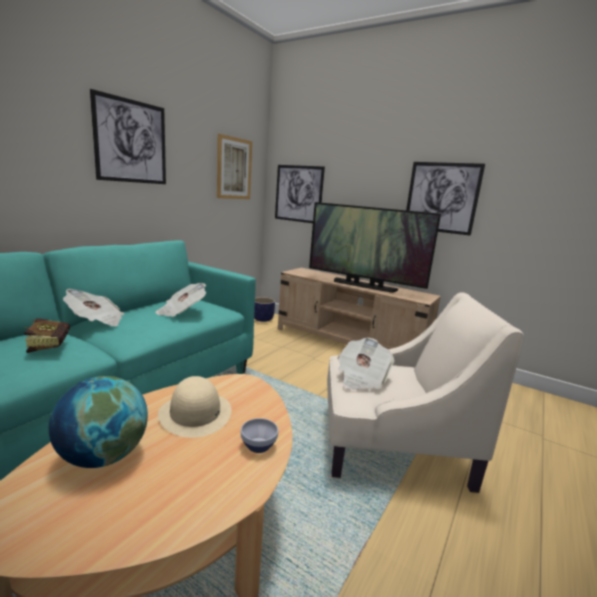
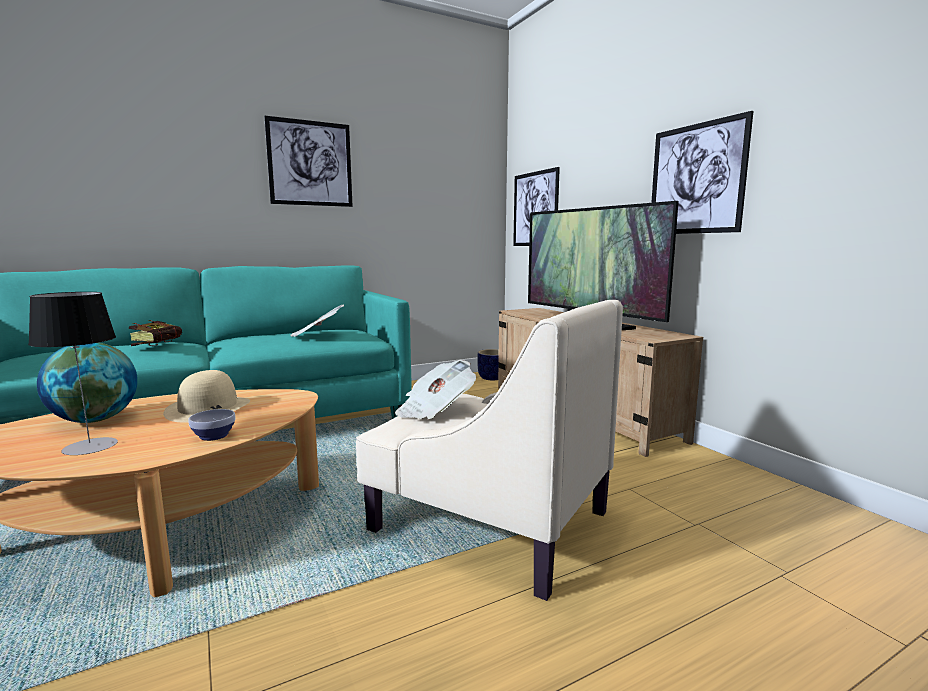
camera: 30 degrees right, 5 degrees down
newspaper [63,289,124,326] -> none
picture [217,134,252,199] -> none
none -> table lamp [28,292,118,455]

